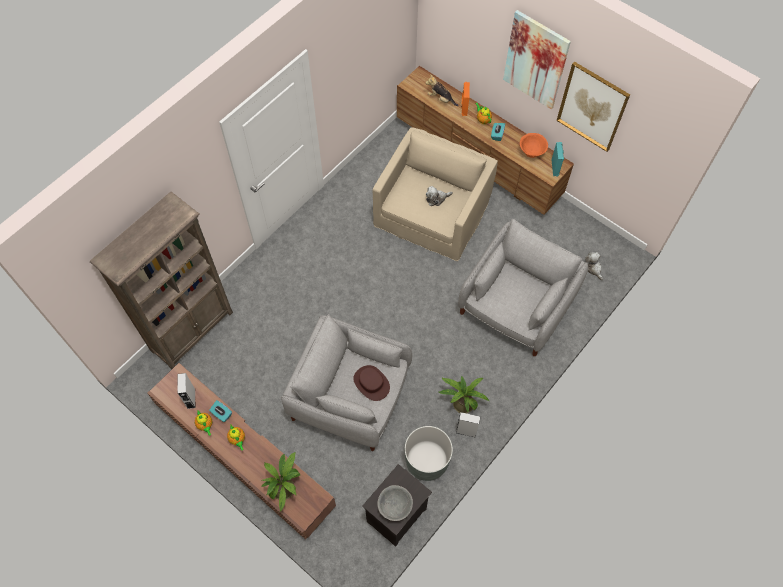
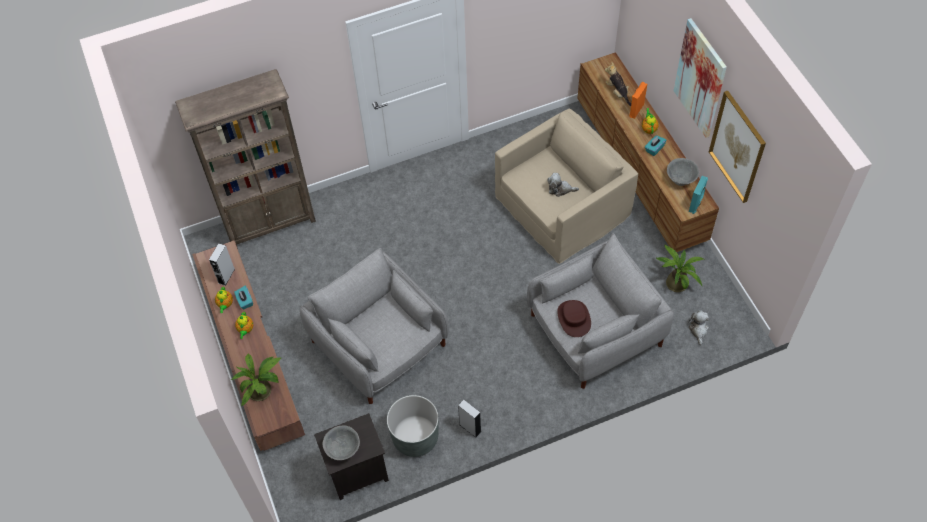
camera: 30 degrees right, 5 degrees down
brown hat [353,365,390,401] -> brown hat moved to [557,300,591,337]
potted plant [439,376,489,413] -> potted plant moved to [656,245,704,292]
orange bowl [520,133,548,158] -> grey bowl [667,158,699,186]

